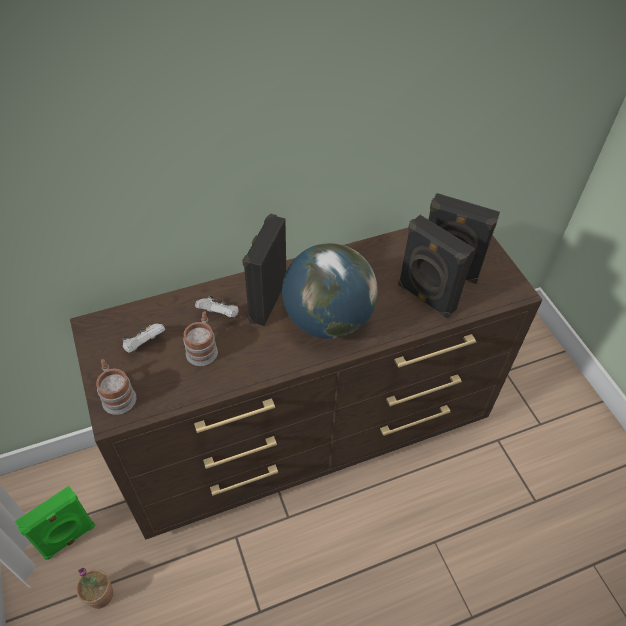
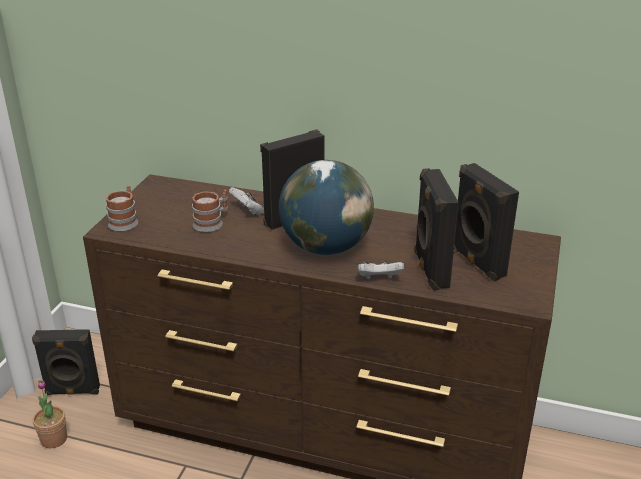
camera: 40 degrees right, 20 degrees down
green speaker [15,486,95,560] -> black speaker [32,329,100,395]
white game controller [122,324,165,353] -> white game controller moved to [358,261,404,279]

